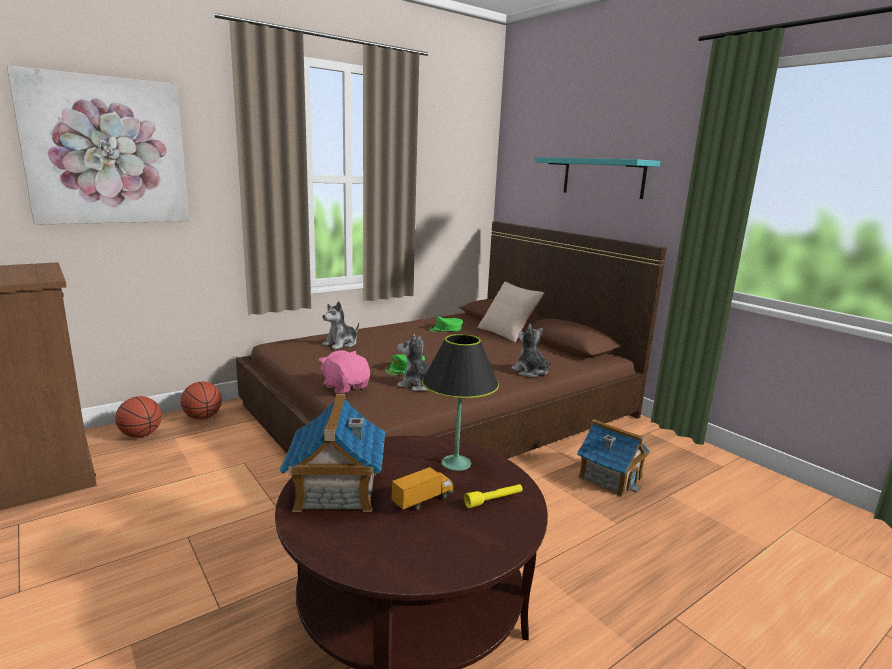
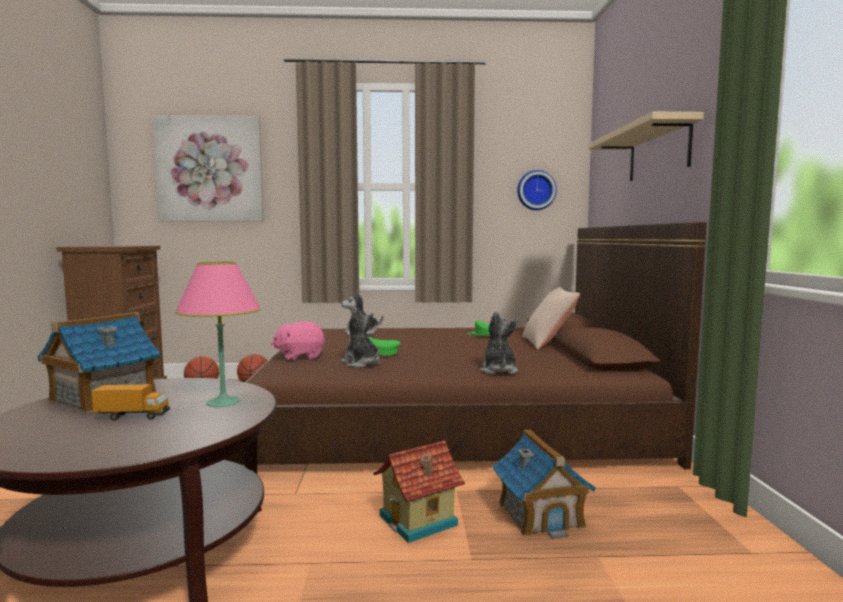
camera: 35 degrees right, 10 degrees down
pink plush toy [319,350,370,394] -> pink plush toy turned 105 degrees counterclockwise [271,322,325,361]
black table lamp [422,334,499,471] -> pink table lamp [175,262,261,407]
yellow flashlight [464,484,523,508] -> none
turquoise shelf [535,157,661,199] -> beige shelf [588,112,704,181]
none -> toy house [373,441,465,543]
none -> wall clock [517,170,557,210]

